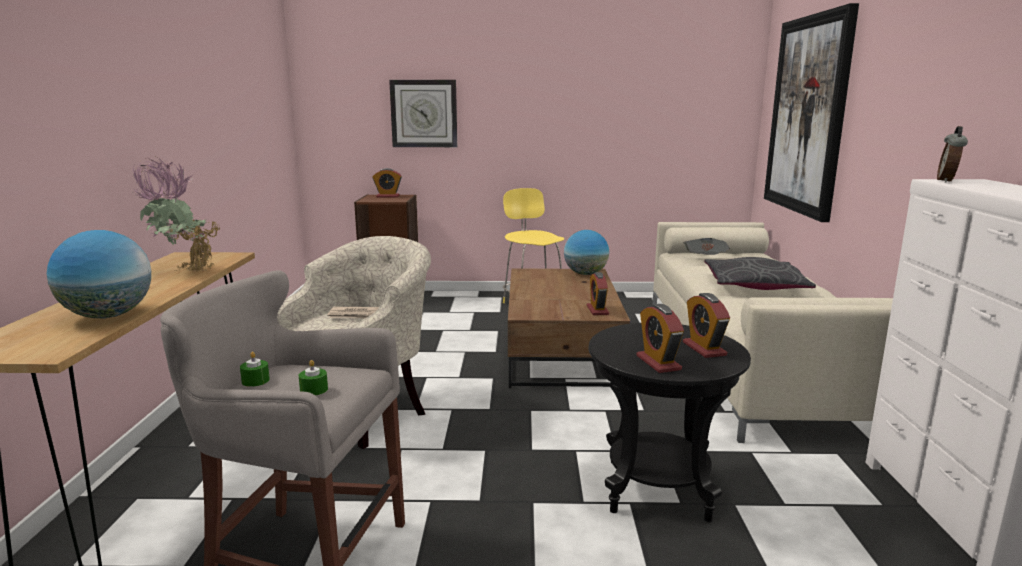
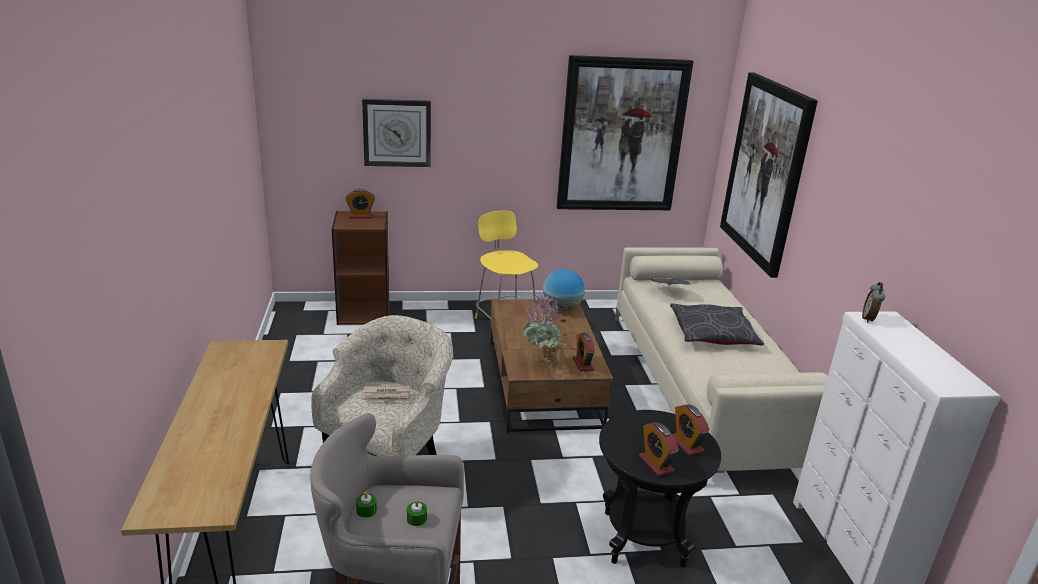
camera: 10 degrees left, 10 degrees up
globe [47,230,151,318] -> none
potted plant [133,158,221,273] -> potted plant moved to [523,296,568,367]
none -> picture [556,55,693,210]

